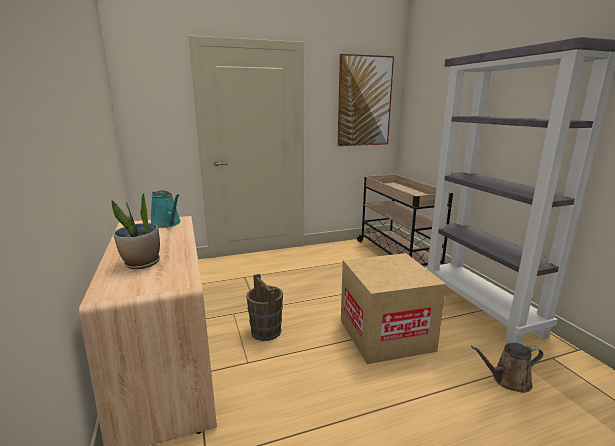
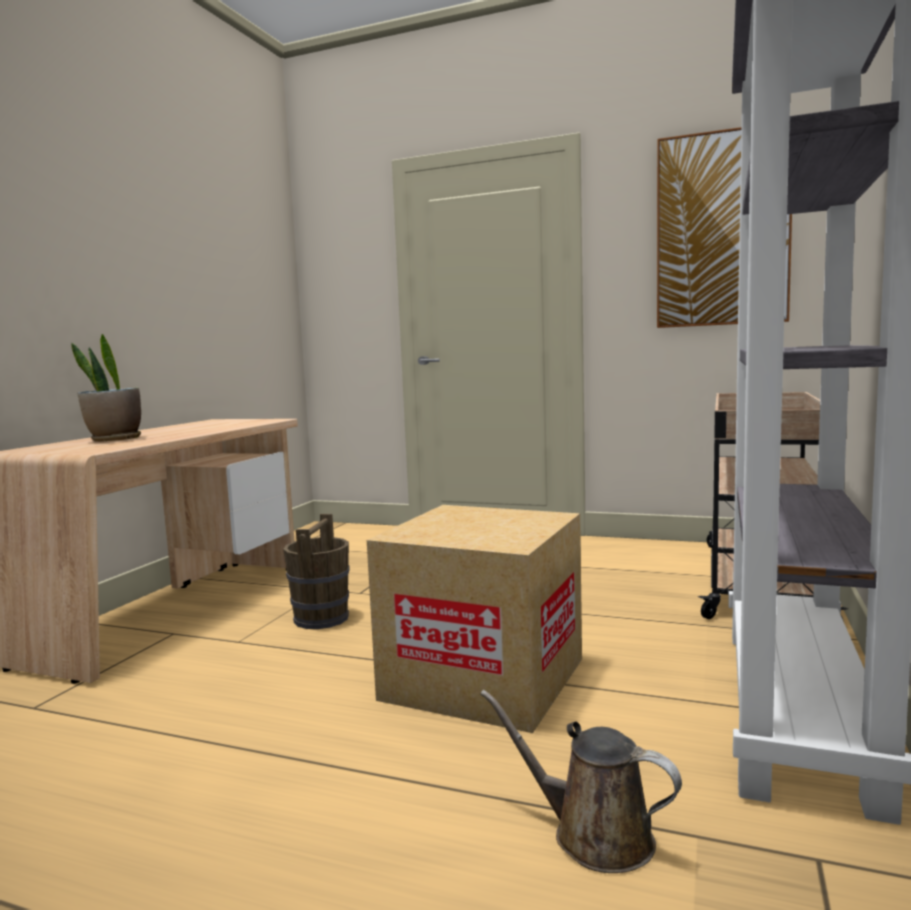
camera: 40 degrees right, 10 degrees down
turquoise watering can [151,190,181,228] -> none

